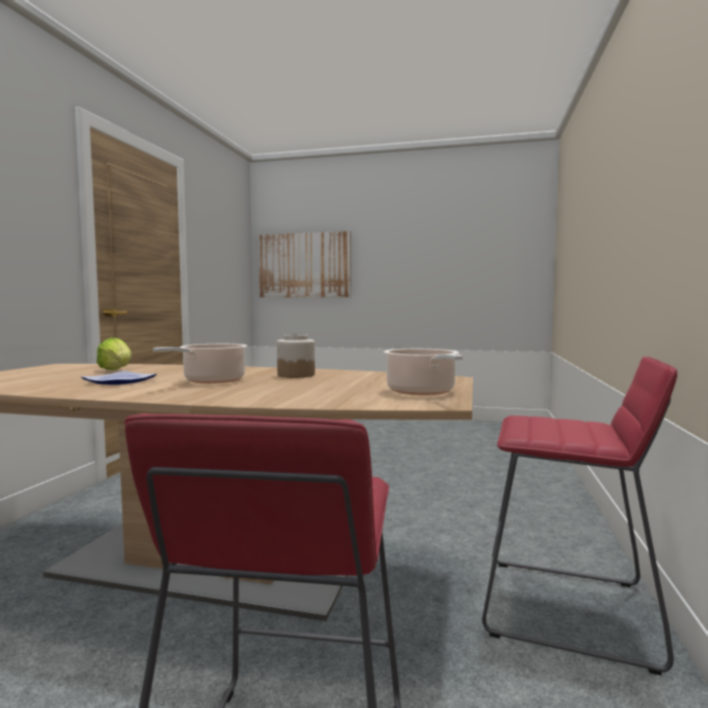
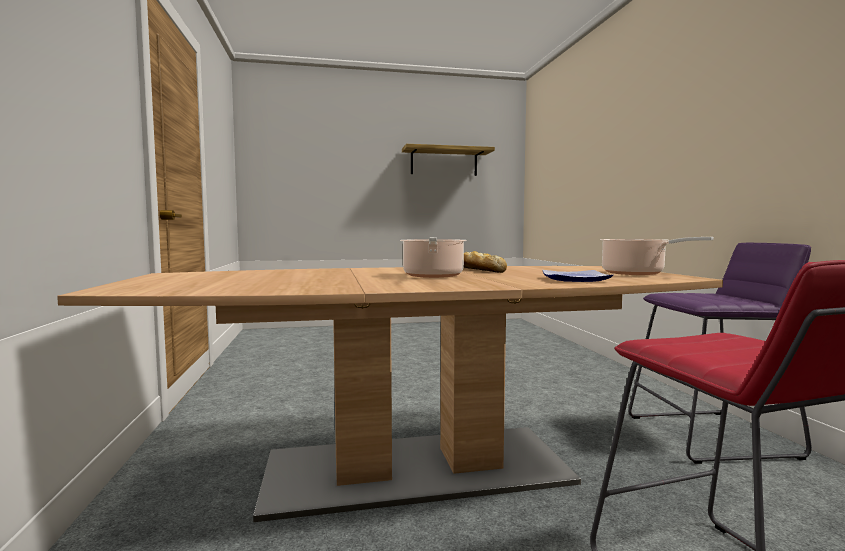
camera: 25 degrees left, 0 degrees up
plate [81,371,157,385] -> plate moved to [542,270,613,282]
lettuce [97,338,132,370] -> none
picture [259,231,351,298] -> none
jar [277,334,315,378] -> bread [463,251,507,273]
red stool [482,357,677,675] -> purple stool [628,243,812,464]
none -> shelf [402,144,495,176]

